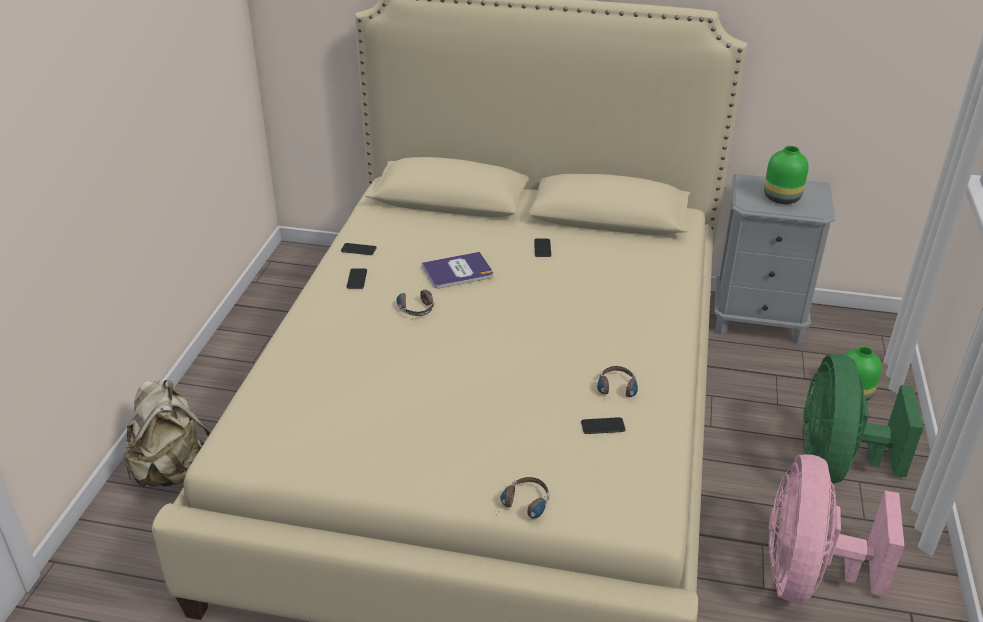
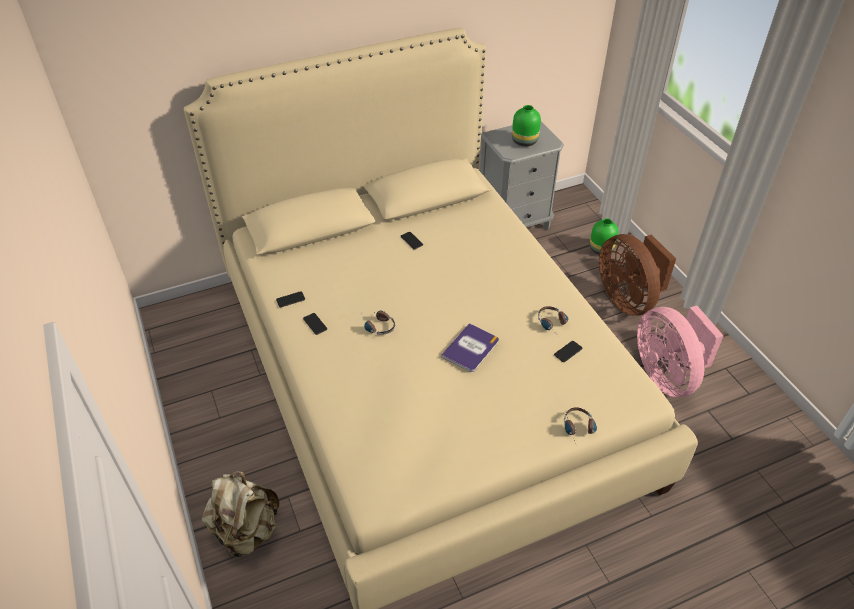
camera: 35 degrees left, 10 degrees up
book [422,252,493,288] -> book moved to [441,323,499,372]
green fan [803,354,923,483] -> brown fan [599,234,676,316]

